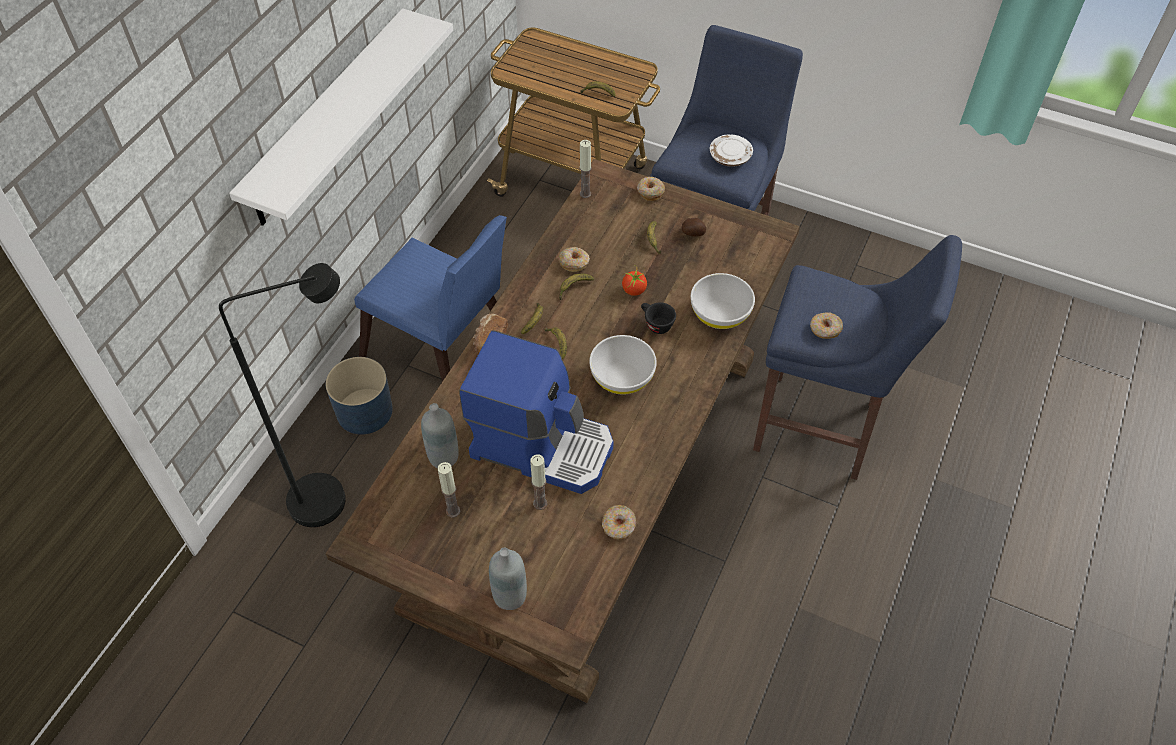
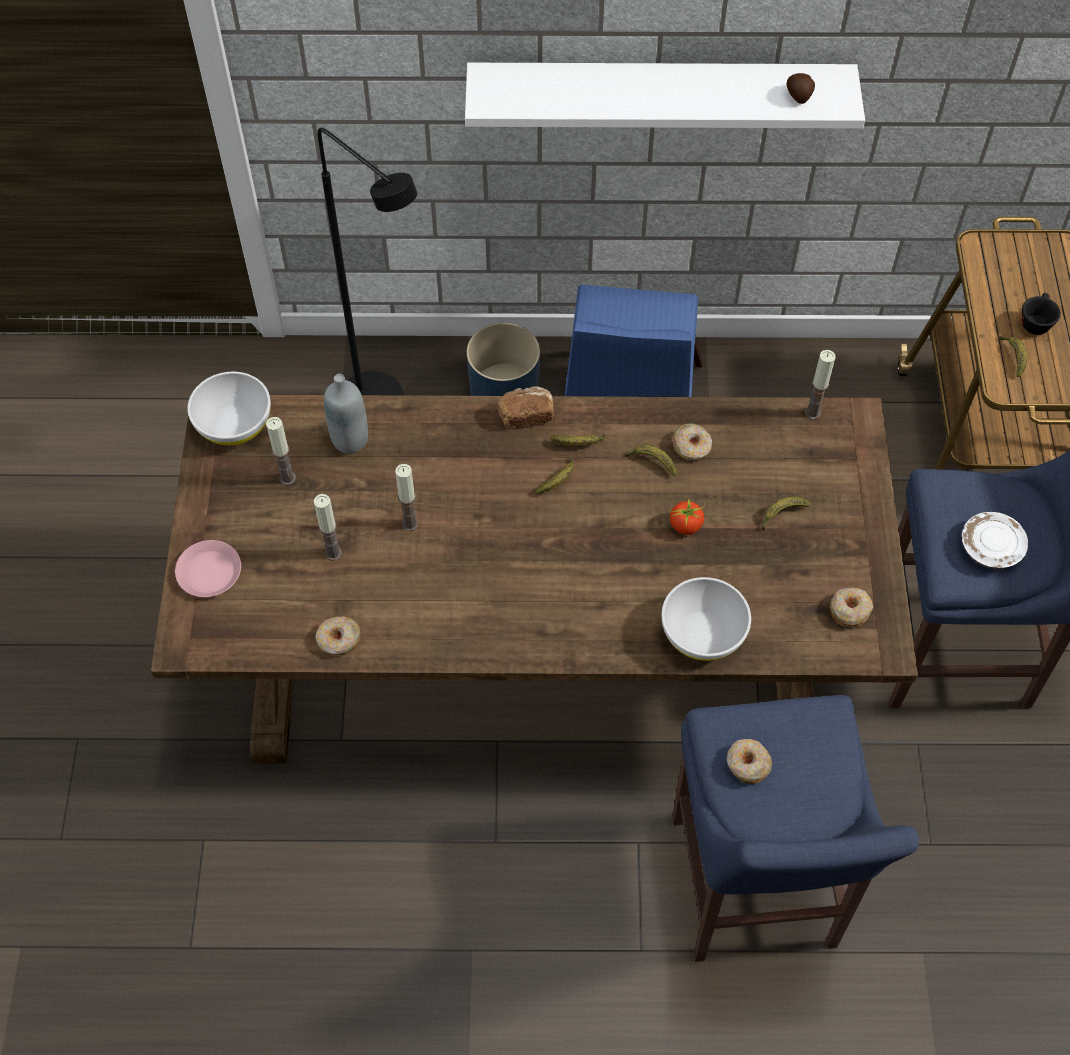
camera: 65 degrees right, 5 degrees up
coffee machine [459,330,614,494] -> candle [395,464,419,531]
grey bottle [489,548,527,610] -> pink plate [175,540,241,597]
white bowl [589,335,657,394] -> white bowl moved to [187,371,271,445]
donut [637,177,665,201] -> donut moved to [831,588,873,627]
black cup [641,302,676,334] -> black cup moved to [1022,293,1061,335]
potato [682,218,706,237] -> potato moved to [787,73,815,104]

